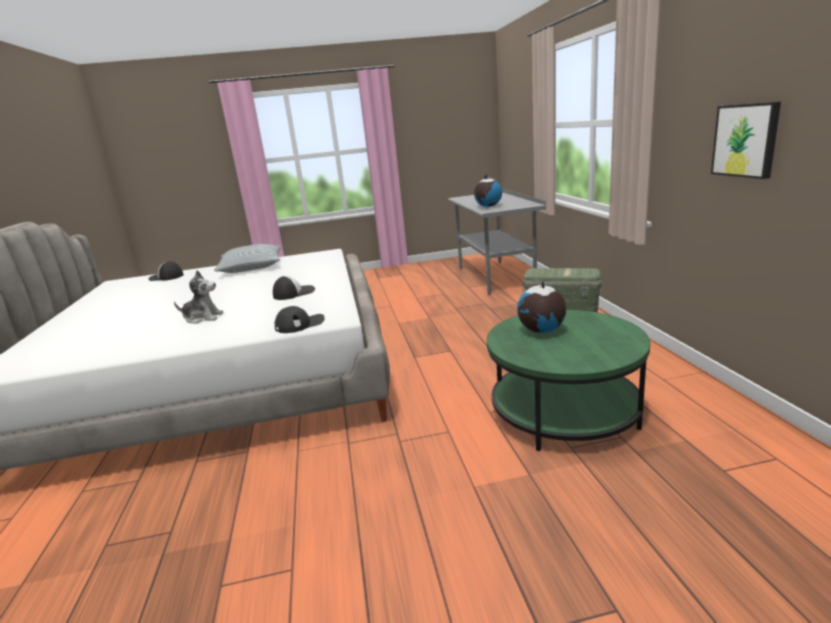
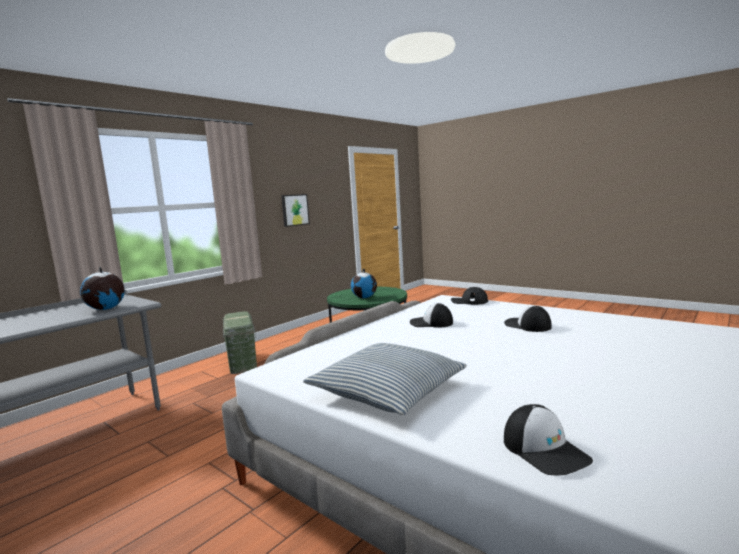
camera: 130 degrees left, 10 degrees down
plush toy [174,270,224,324] -> cap [504,306,552,332]

